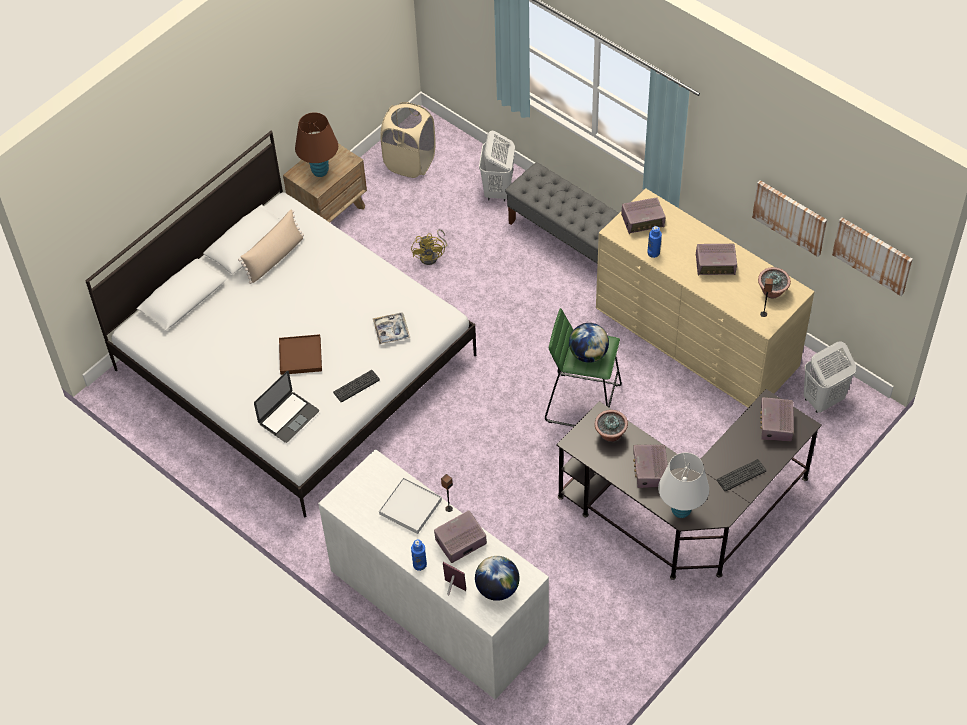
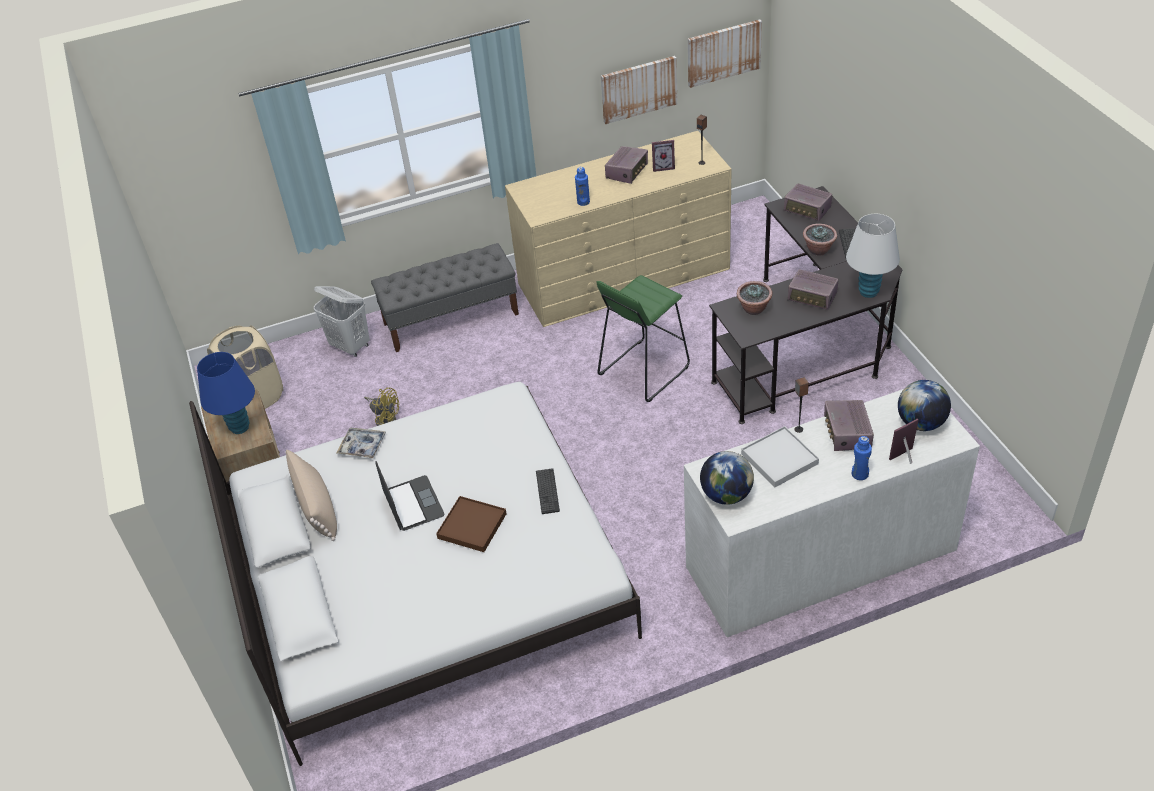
camera: 60 degrees left, 10 degrees down
laptop [254,371,319,443] -> laptop moved to [375,461,444,531]
brown table lamp [295,112,338,177] -> blue table lamp [197,352,255,434]
tray [373,312,410,344] -> tray moved to [337,428,386,458]
globe [569,323,609,363] -> globe moved to [700,451,754,505]
radio [621,197,666,234] -> none
potted plant [758,267,791,298] -> potted plant moved to [803,224,837,256]
white laundry basket [804,342,856,413] -> none
none -> picture frame [652,140,675,172]

